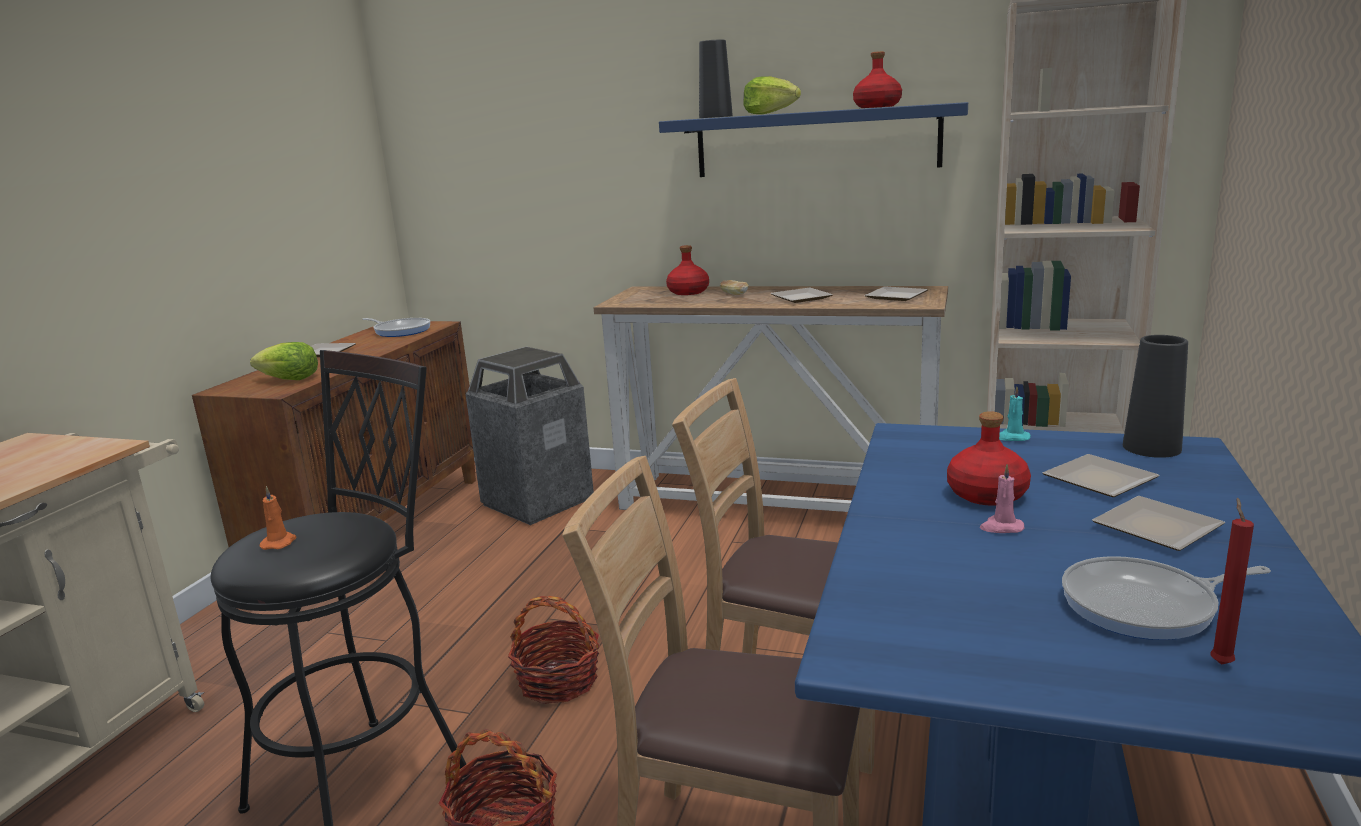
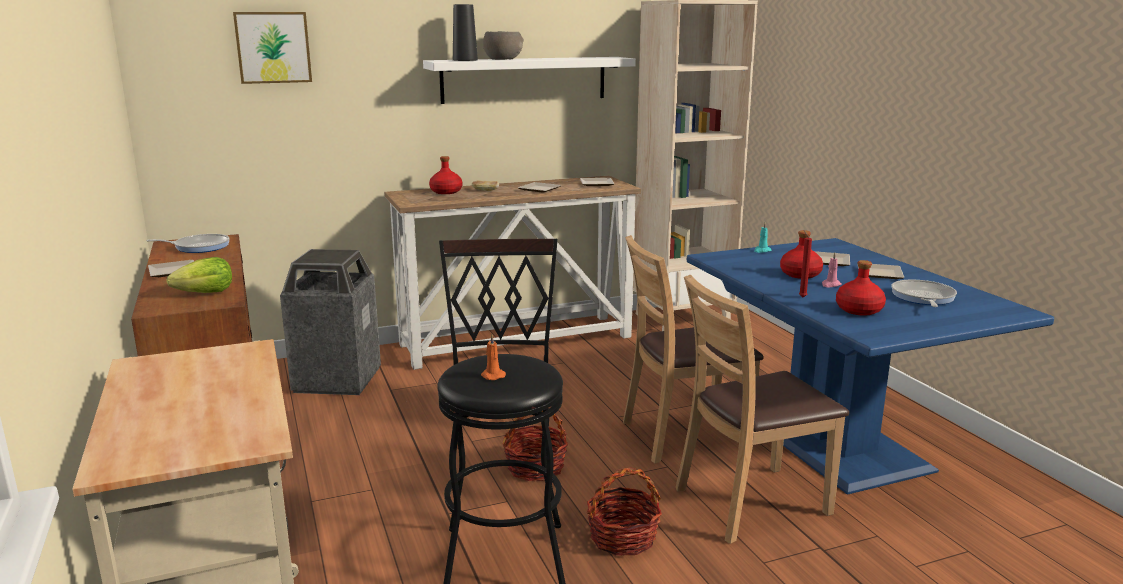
camera: 40 degrees left, 0 degrees up
blue shelf [659,102,968,177] -> white shelf [423,57,636,104]
lettuce [743,76,801,114] -> grey bowl [483,31,524,60]
red bottle [853,51,902,108] -> red bottle moved to [836,260,886,316]
frying pan [1062,556,1271,640] -> frying pan turned 150 degrees clockwise [891,280,957,307]
black vase [1123,335,1188,458] -> none
red candle [1210,498,1254,665] -> red candle moved to [799,231,812,297]
none -> picture [233,12,312,84]

